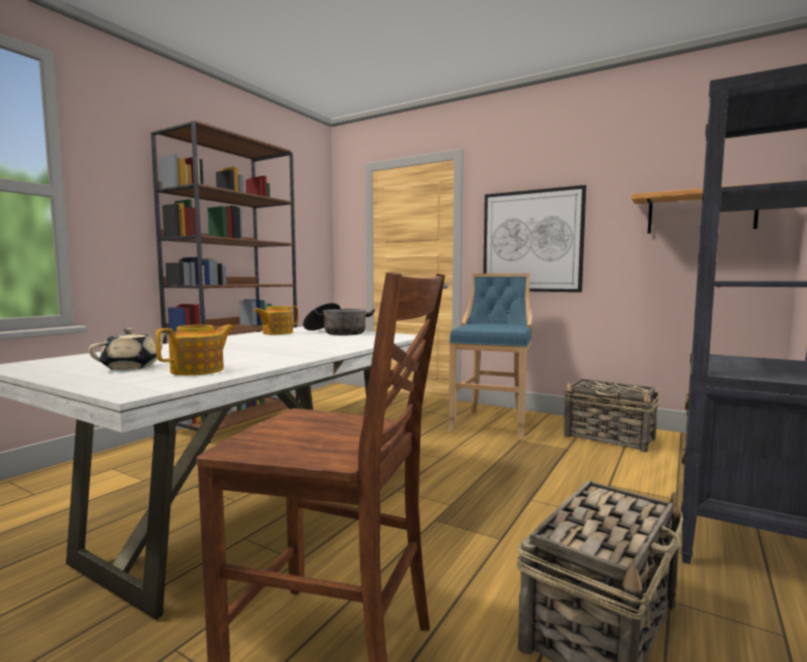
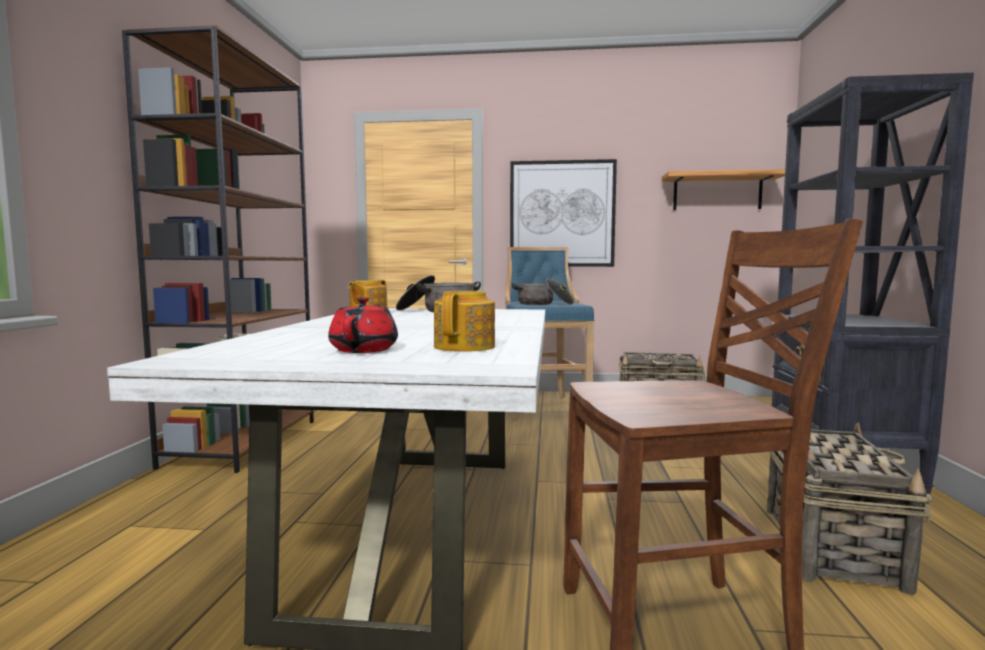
camera: 25 degrees left, 0 degrees up
beige teapot [89,328,169,370] -> red teapot [328,297,398,353]
none -> cooking pot [512,278,574,305]

